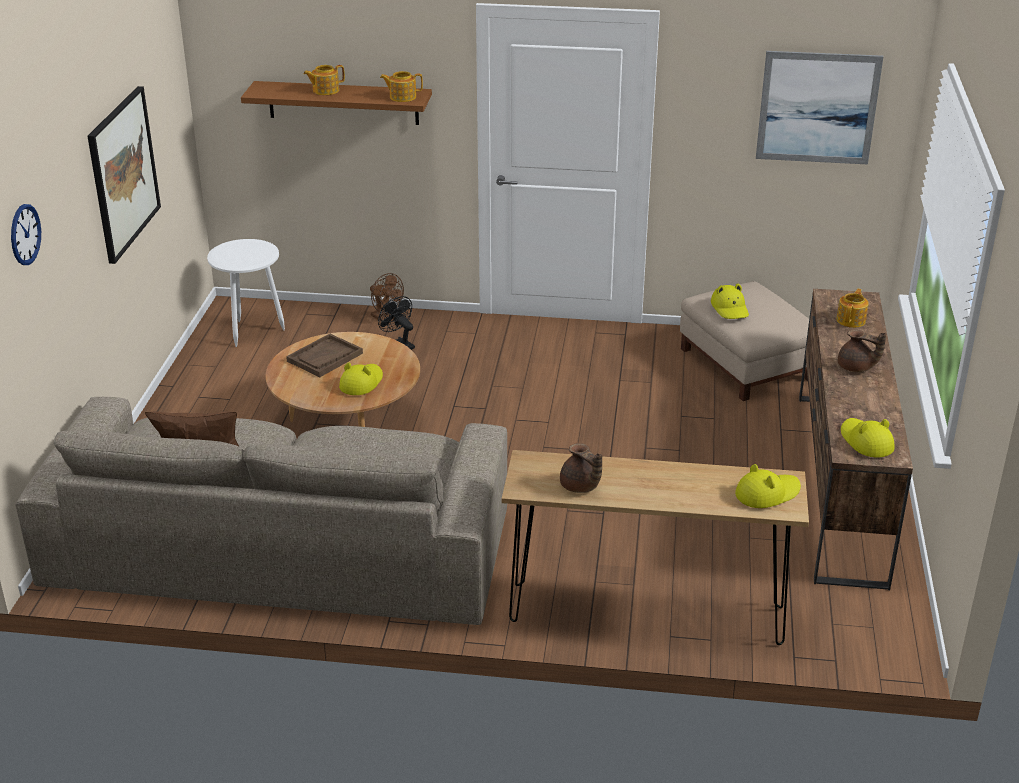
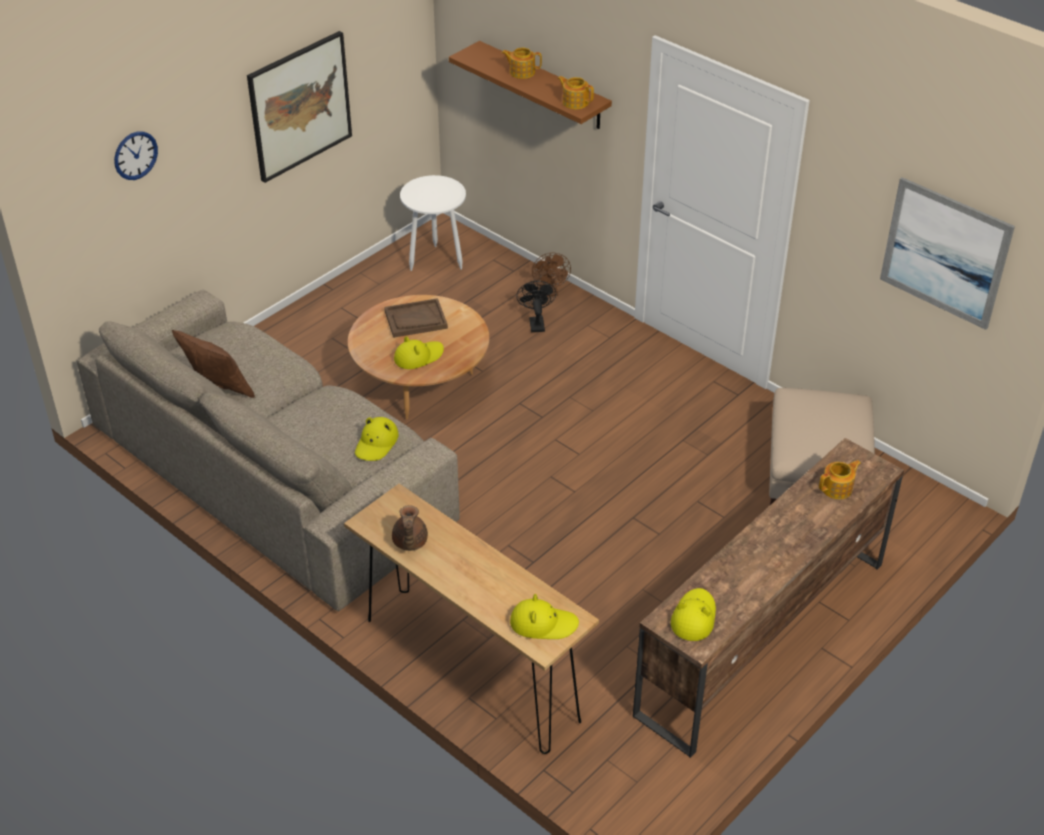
camera: 35 degrees right, 10 degrees up
yellow hat [711,283,749,319] -> yellow hat moved to [355,417,399,461]
brown teapot [838,330,886,372] -> none

